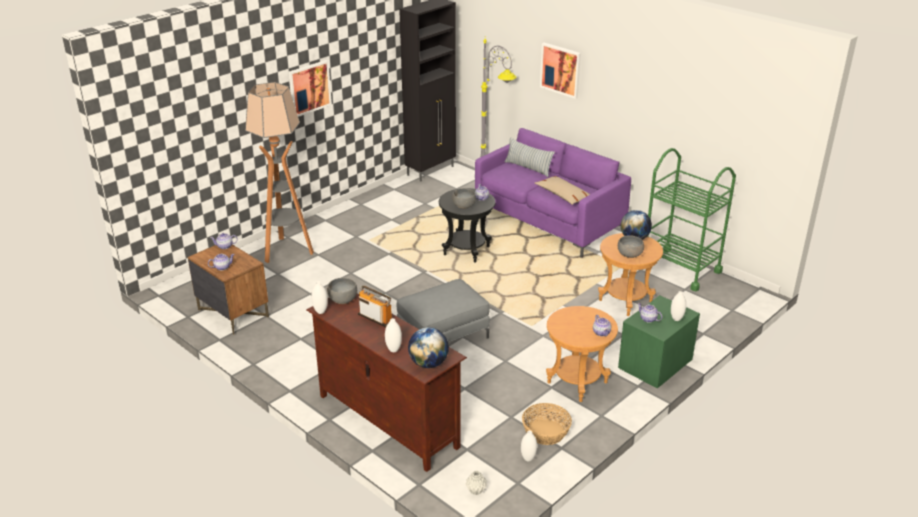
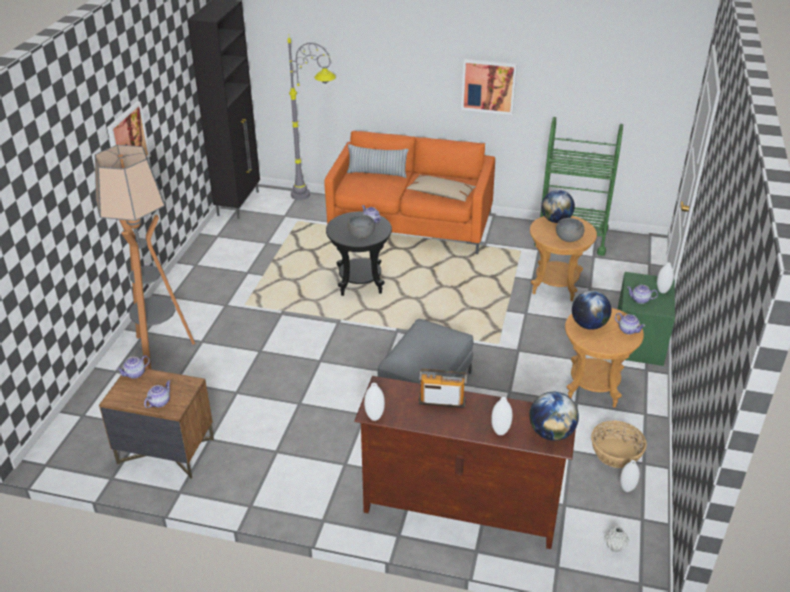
camera: 30 degrees left, 5 degrees up
grey bowl [327,278,357,304] -> none
purple sofa [475,128,631,258] -> orange sofa [324,131,495,254]
picture [540,43,581,99] -> picture moved to [461,59,517,115]
none -> globe [572,291,612,330]

